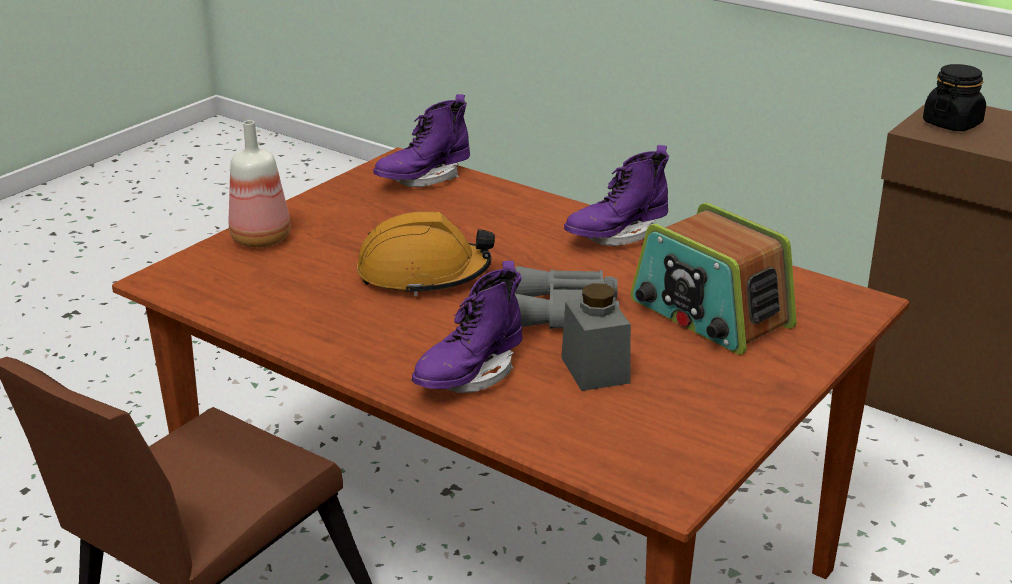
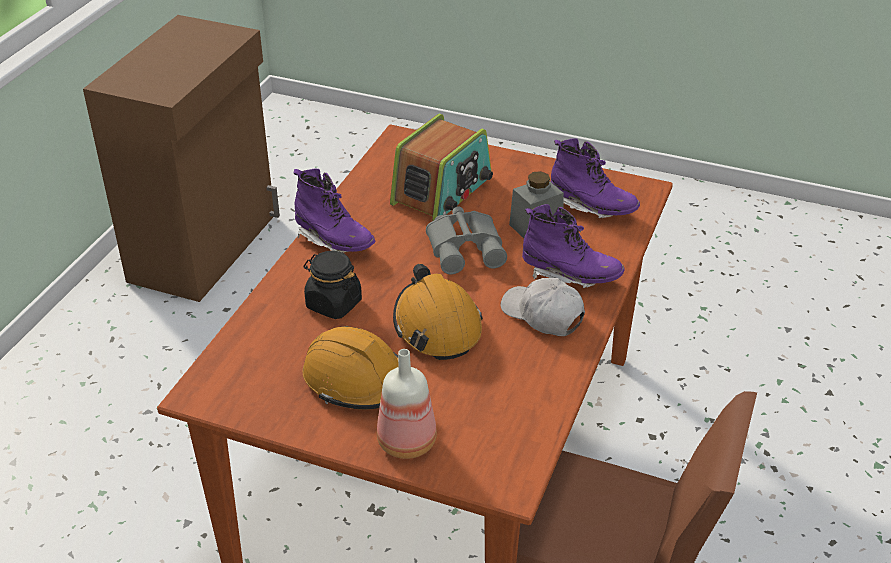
camera: 105 degrees left, 10 degrees up
purple boot [373,94,470,187] -> purple boot moved to [551,138,640,218]
black jar [923,64,986,131] -> black jar moved to [304,251,362,319]
none -> orange hard hat [303,326,398,410]
none -> white cap [501,278,585,336]

